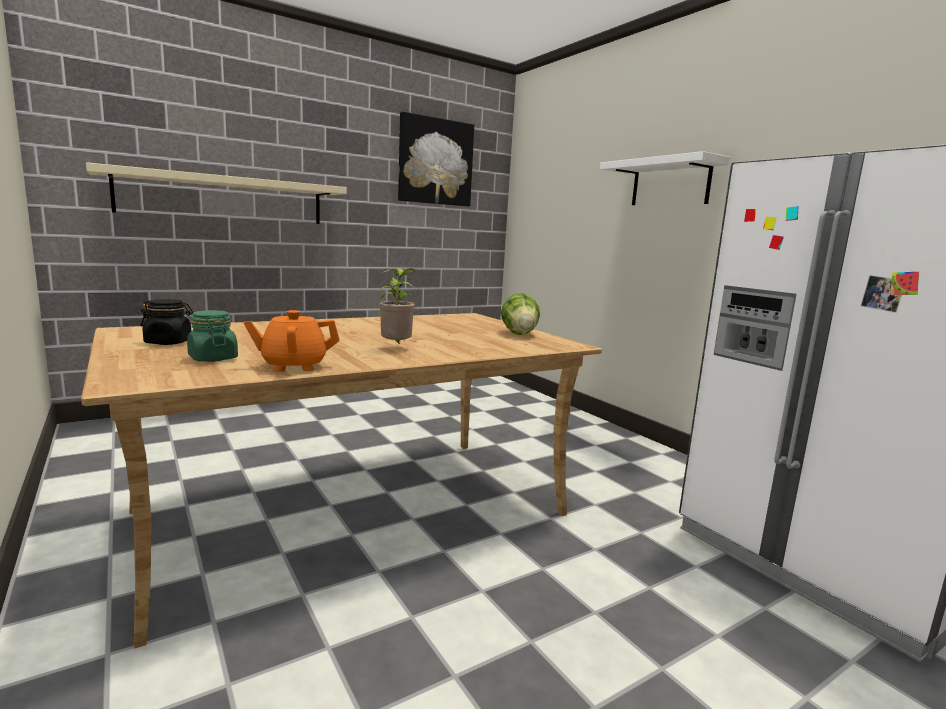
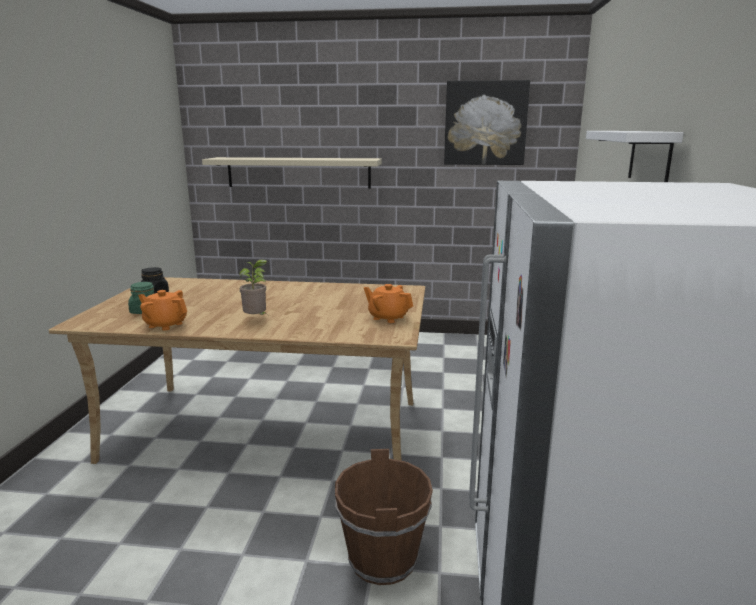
camera: 40 degrees right, 5 degrees up
lettuce [501,293,540,335] -> orange teapot [364,284,413,323]
none -> brown bucket [335,449,433,585]

